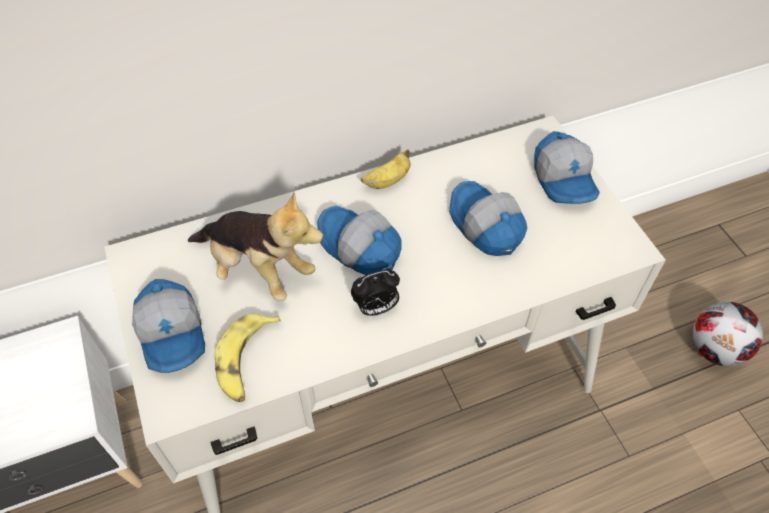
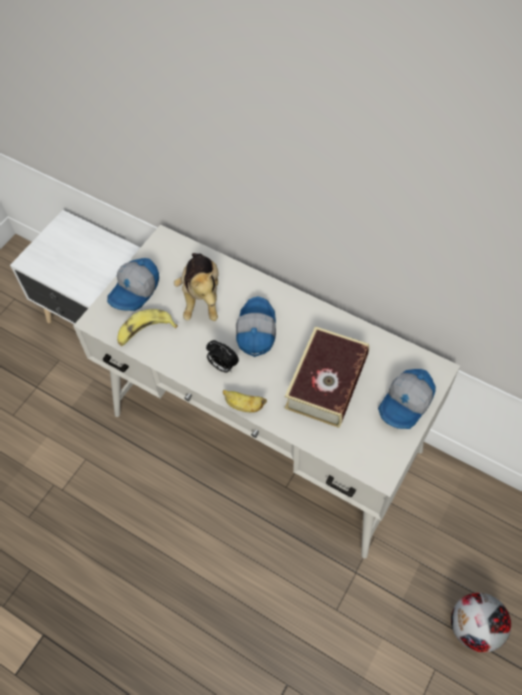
camera: 55 degrees right, 5 degrees up
banana [361,149,410,189] -> banana moved to [223,390,267,412]
cap [449,181,528,256] -> book [285,326,369,428]

